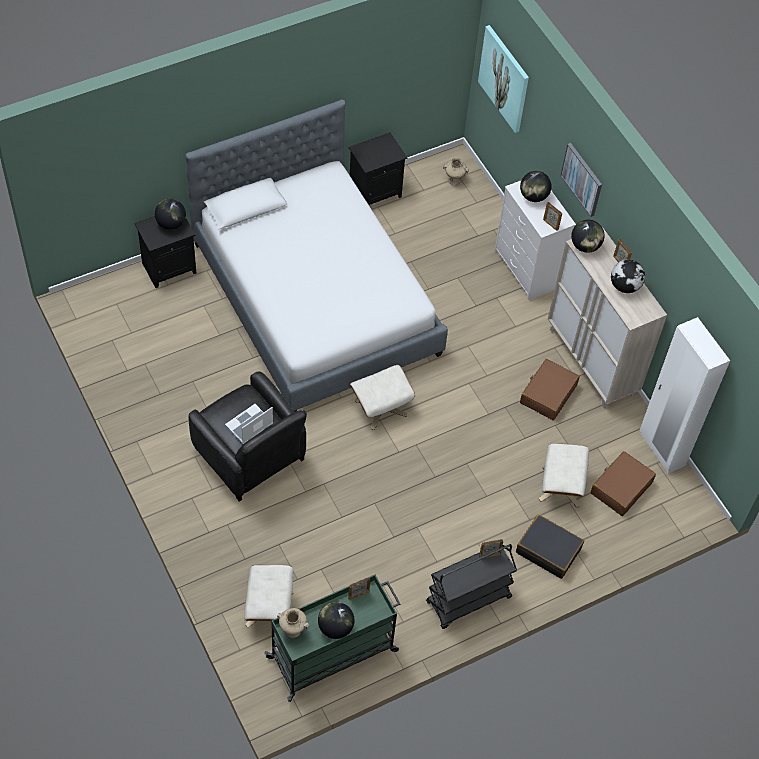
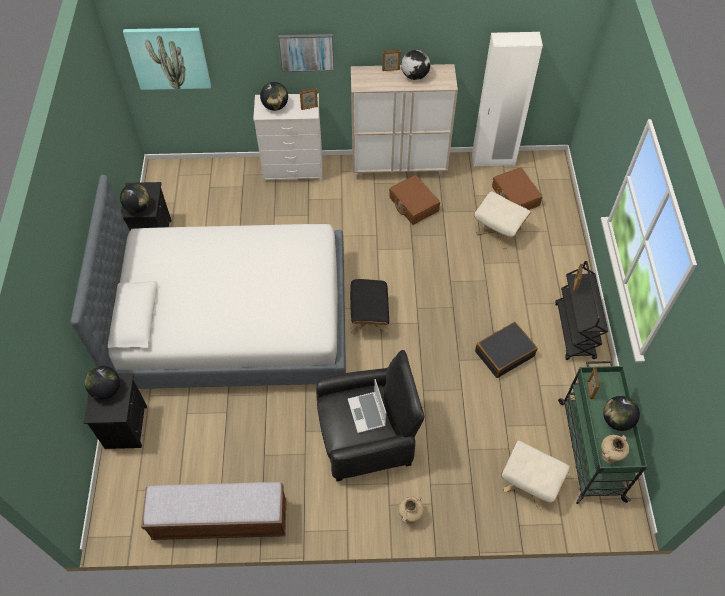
camera: 60 degrees left, 0 degrees up
beige ottoman [350,365,415,430] -> black ottoman [350,279,389,335]
beige vase [443,158,469,186] -> beige vase moved to [398,496,424,523]
black suitcase [516,515,584,579] -> black suitcase moved to [475,322,538,378]
globe [571,220,605,253] -> globe moved to [120,184,150,213]
none -> bench [141,482,286,540]

